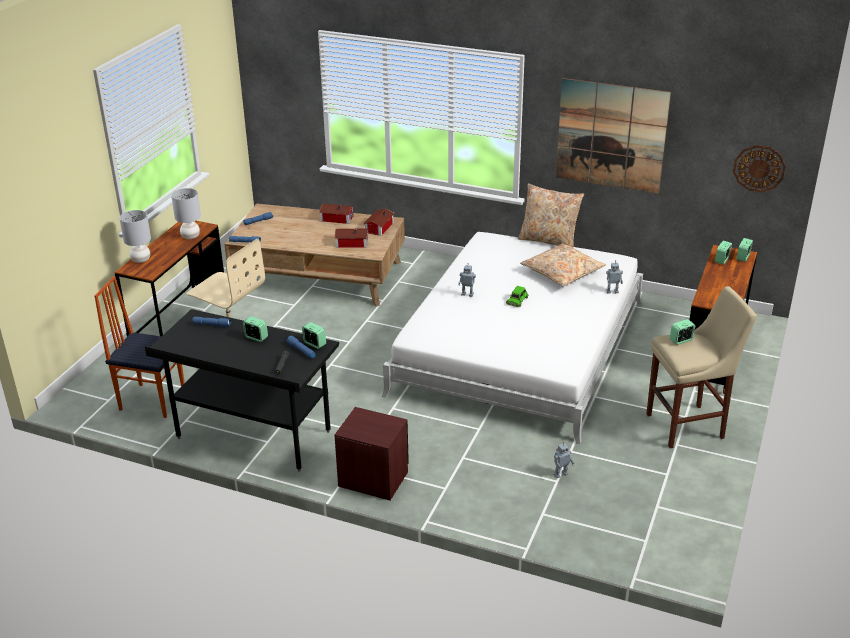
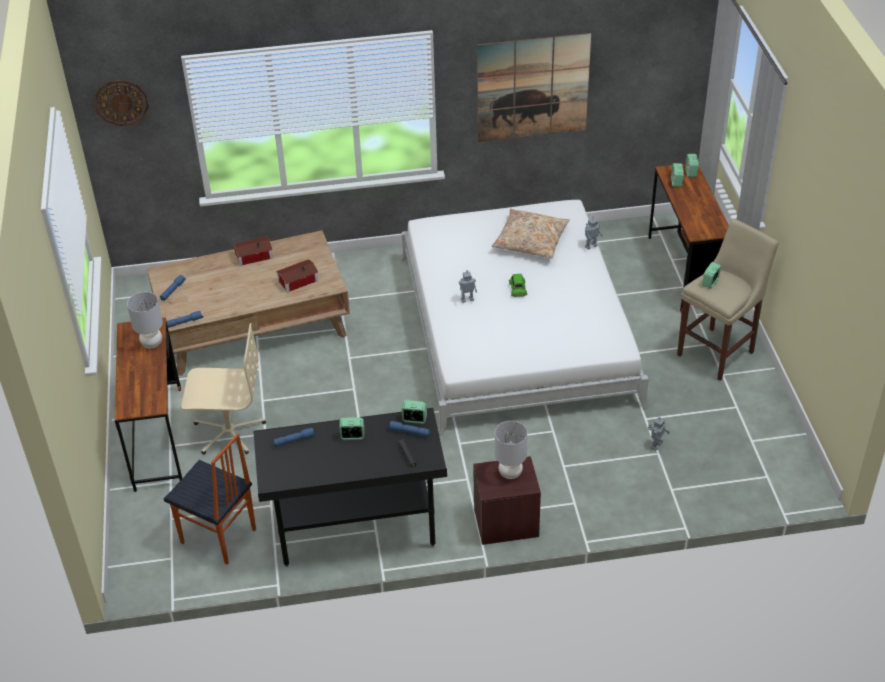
camera: 30 degrees left, 10 degrees up
chair [94,276,185,418] -> chair turned 135 degrees counterclockwise [164,433,256,565]
grey table lamp [119,210,151,263] -> grey table lamp moved to [495,421,528,479]
toy house [363,208,395,236] -> none
beige pillow [518,183,584,248] -> none
wall clock [733,145,786,192] -> wall clock moved to [94,80,149,126]

